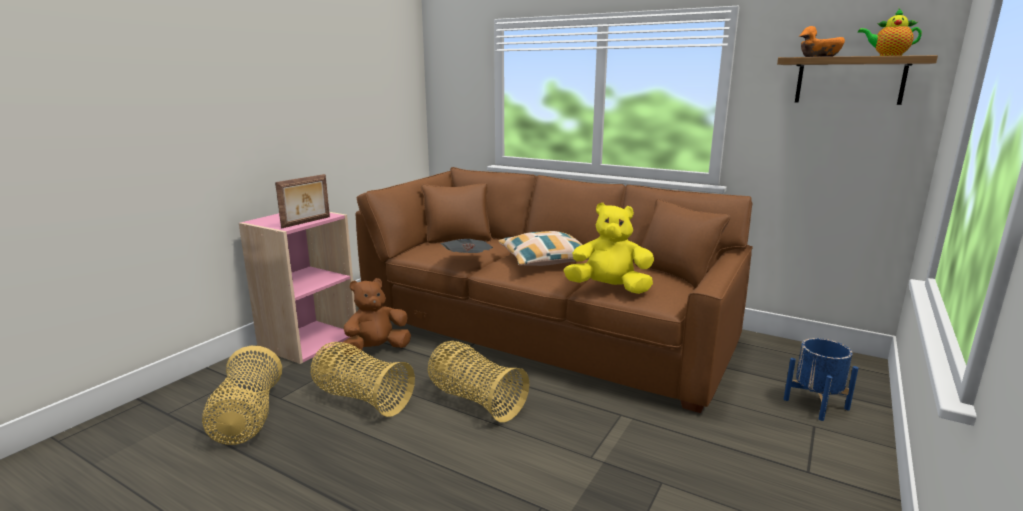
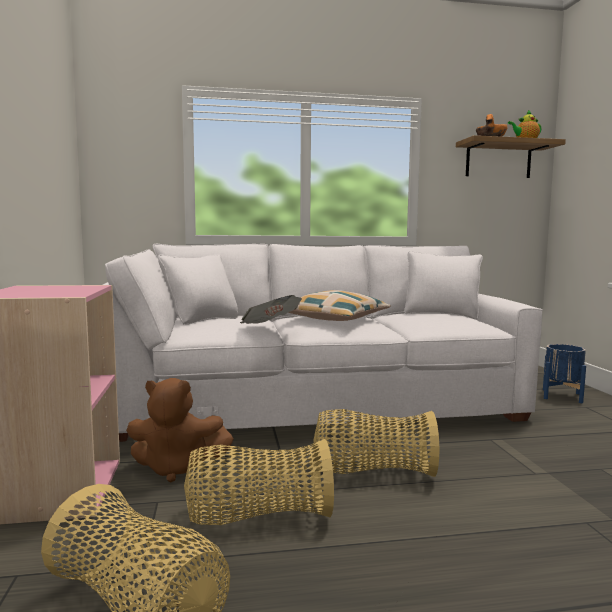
camera: 40 degrees left, 10 degrees down
picture frame [275,174,330,228] -> none
brown plush toy [340,278,411,355] -> brown plush toy turned 105 degrees counterclockwise [126,378,233,483]
brown sofa [355,167,753,413] -> white sofa [103,244,543,442]
yellow plush toy [564,203,654,294] -> none

